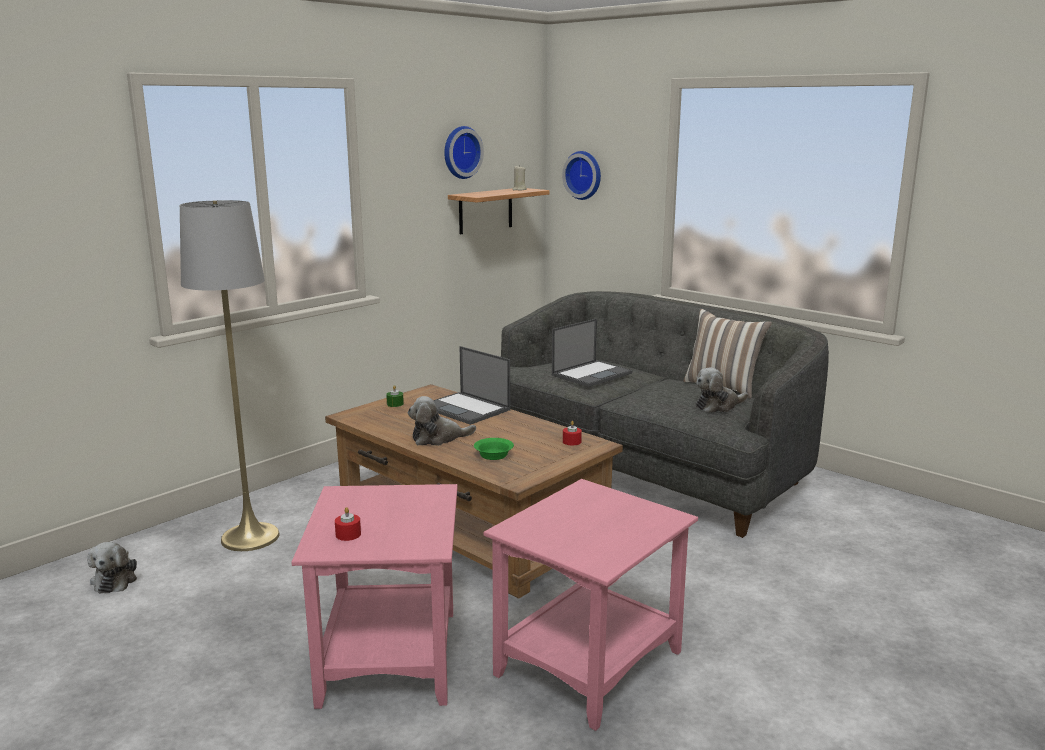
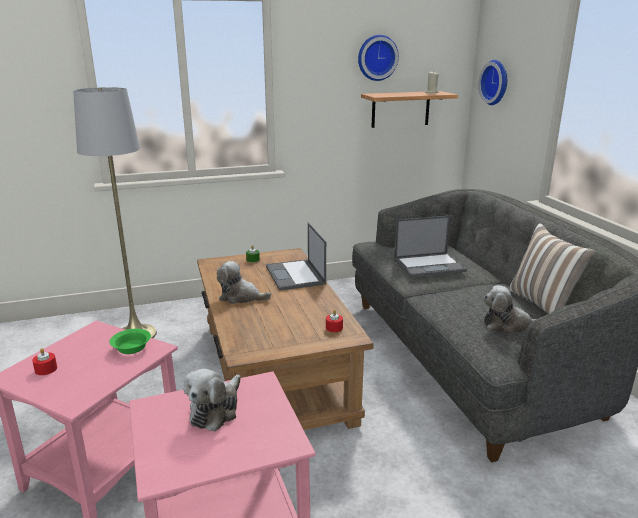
camera: 30 degrees right, 5 degrees up
plush toy [87,542,137,593] -> plush toy moved to [183,369,241,431]
green bowl [474,438,514,460] -> green bowl moved to [110,329,151,354]

